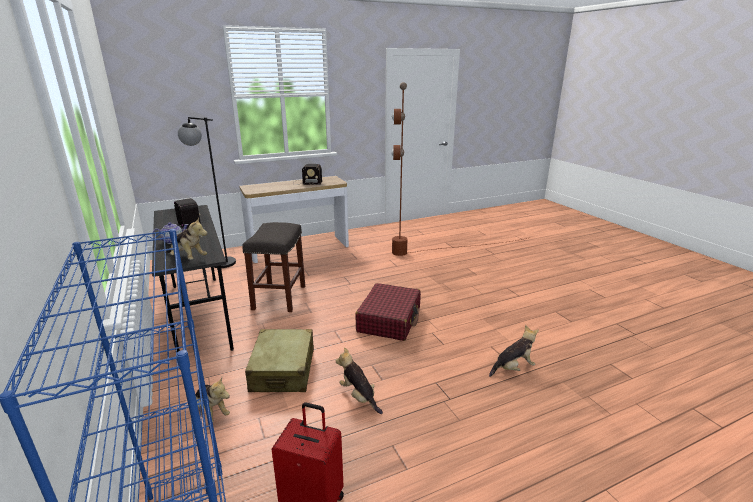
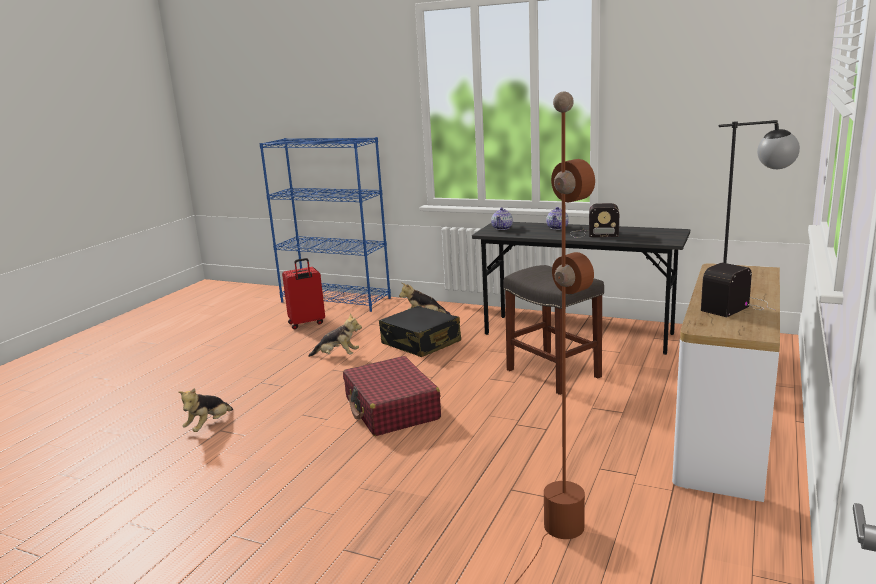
camera: 140 degrees right, 5 degrees down
plush toy [166,217,207,260] -> teapot [491,208,513,230]
beige suitcase [245,329,314,392] -> black suitcase [379,306,461,357]

